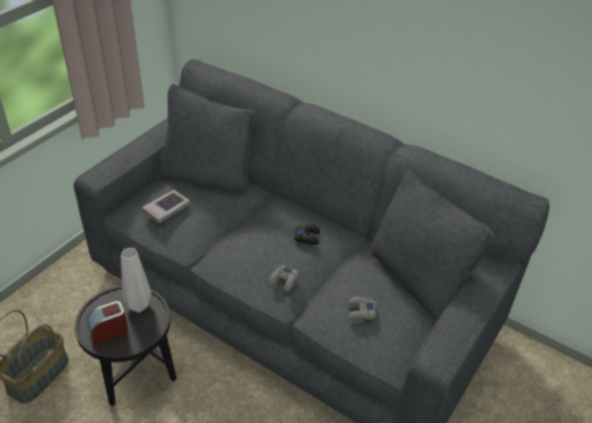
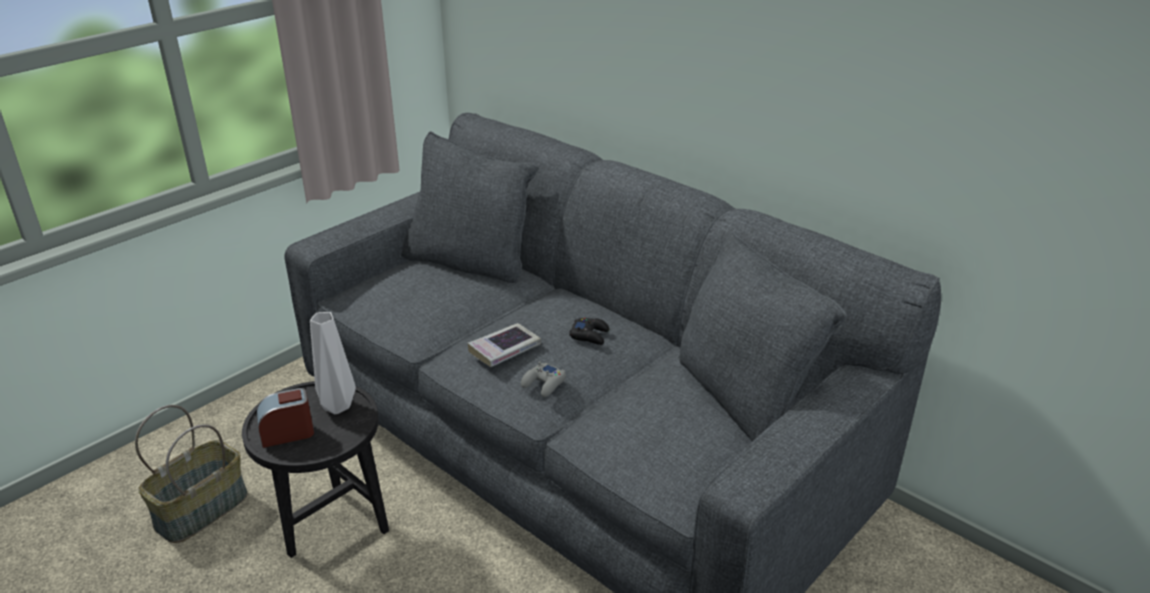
camera: 10 degrees right, 10 degrees down
book [142,190,191,223] -> book moved to [468,323,541,367]
grey game controller [348,297,376,320] -> none

